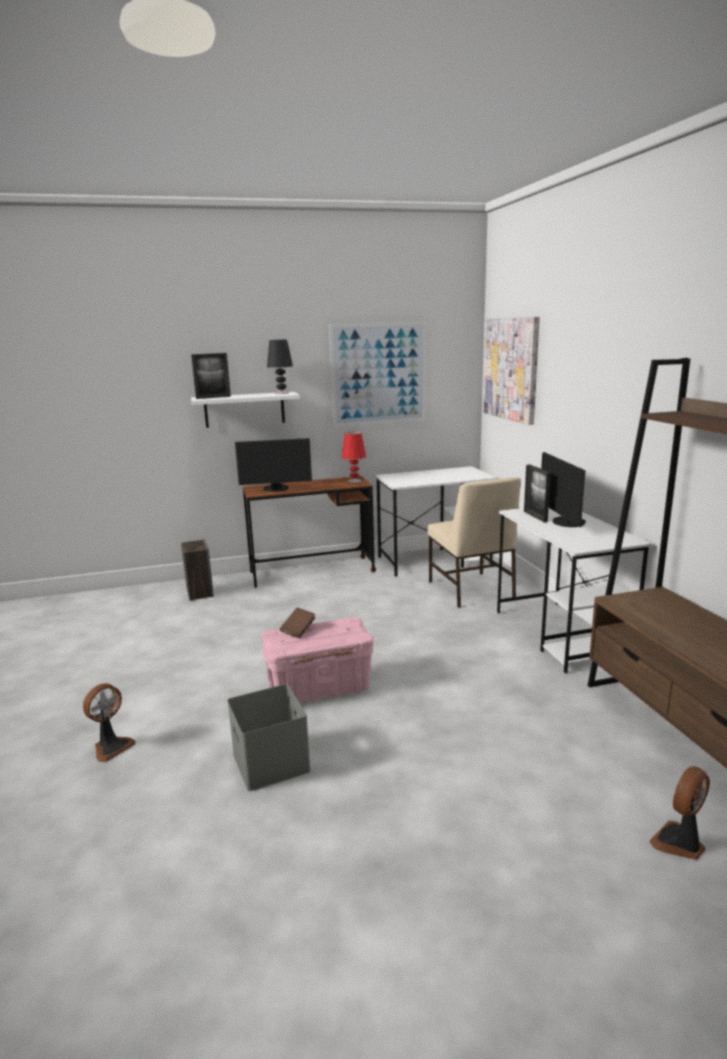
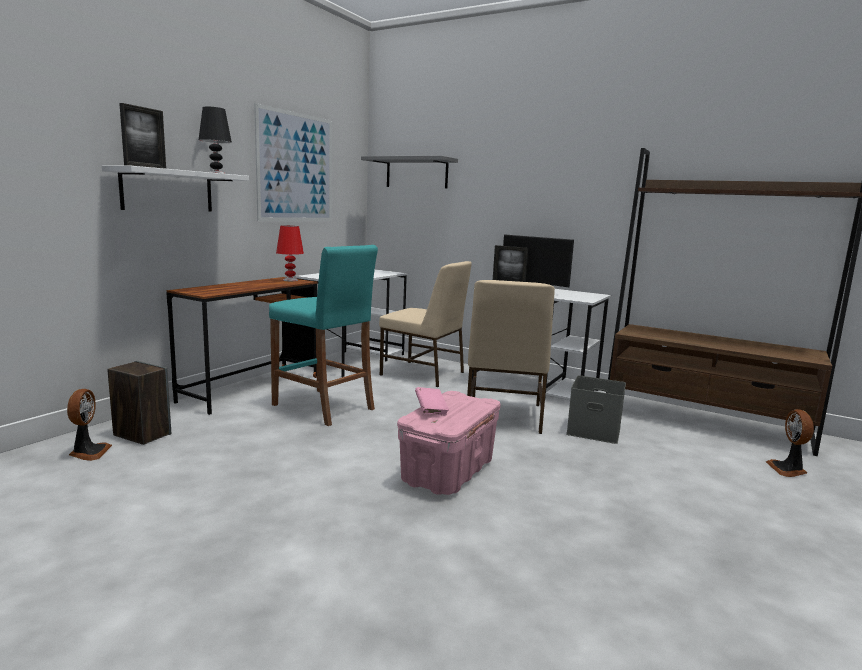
camera: 45 degrees left, 5 degrees down
fan [83,683,136,762] -> fan moved to [67,389,112,461]
grey storage box [227,684,311,791] -> grey storage box moved to [566,375,626,444]
monitor [235,438,312,492] -> none
brown book [280,608,315,638] -> pink book [415,387,449,415]
picture [484,317,540,425] -> grey shelf [361,156,458,188]
none -> turquoise stool [269,245,378,426]
none -> beige chair [467,280,555,434]

